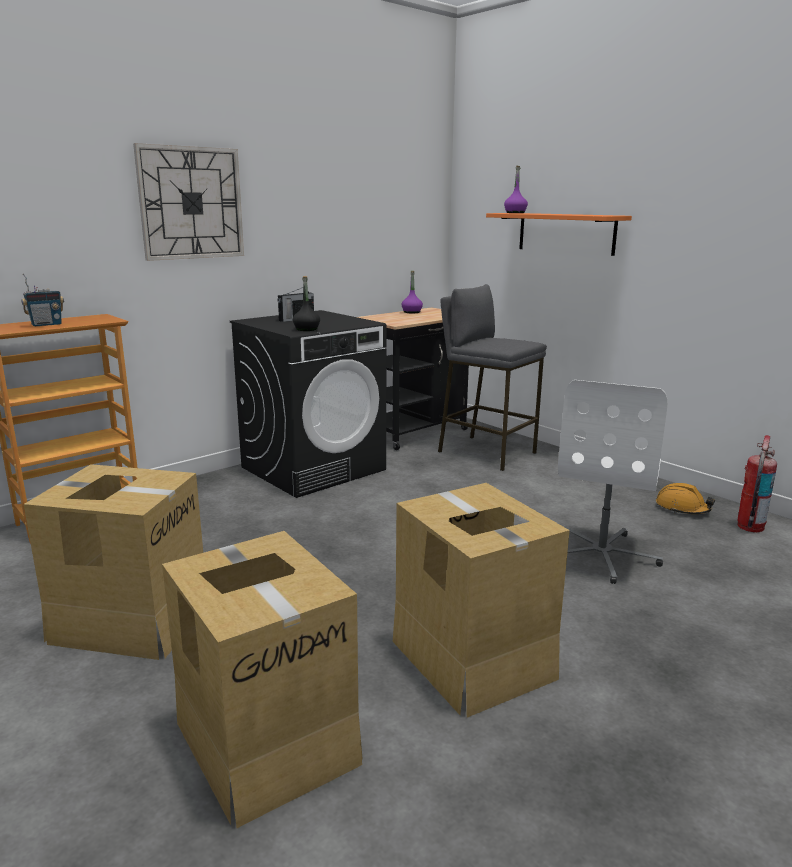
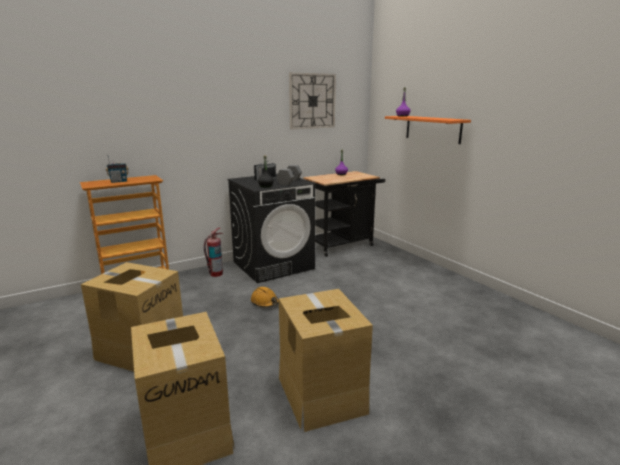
camera: 10 degrees right, 0 degrees up
wall clock [133,143,244,261] -> wall clock moved to [289,73,336,130]
grey stool [438,284,547,471] -> none
white office chair [558,380,668,584] -> none
orange hard hat [656,483,715,514] -> orange hard hat moved to [251,287,279,307]
fire extinguisher [738,435,777,532] -> fire extinguisher moved to [204,228,223,277]
none -> grey dumbbell [276,165,302,185]

